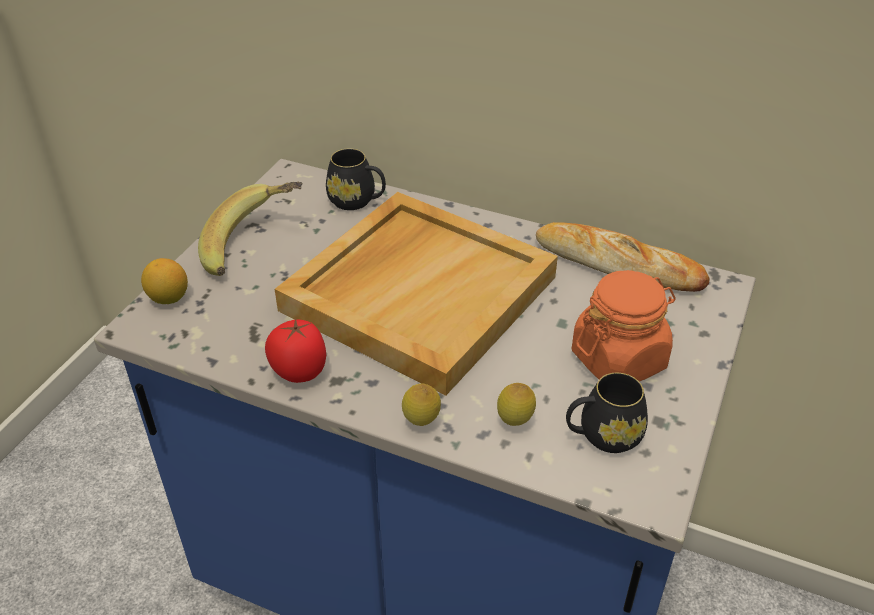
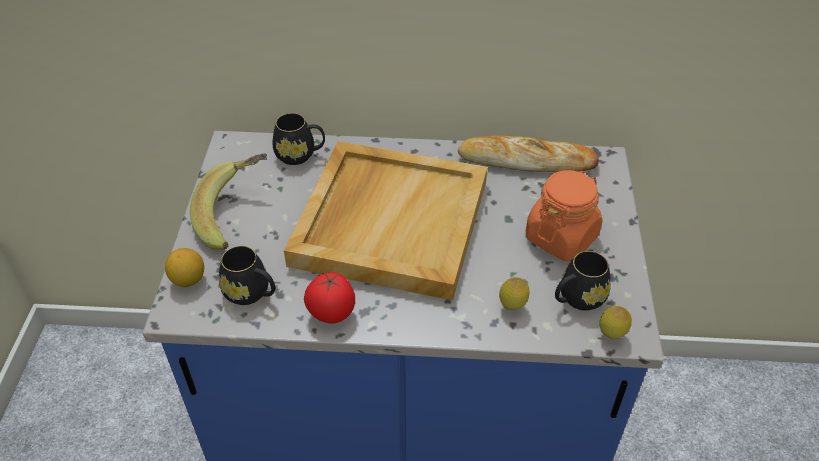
camera: 20 degrees left, 5 degrees up
lemon [402,383,441,426] -> lemon moved to [599,306,632,339]
none -> black mug [219,246,275,305]

